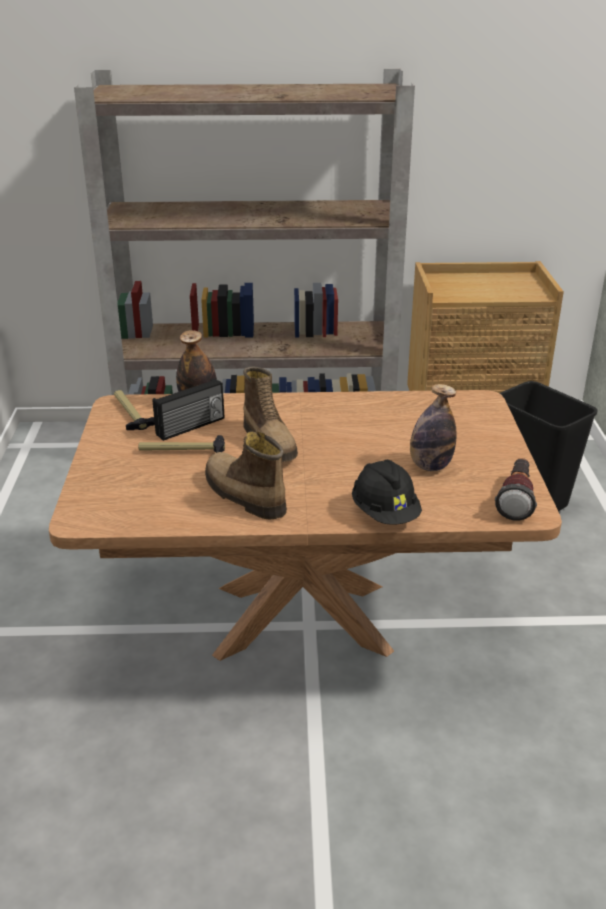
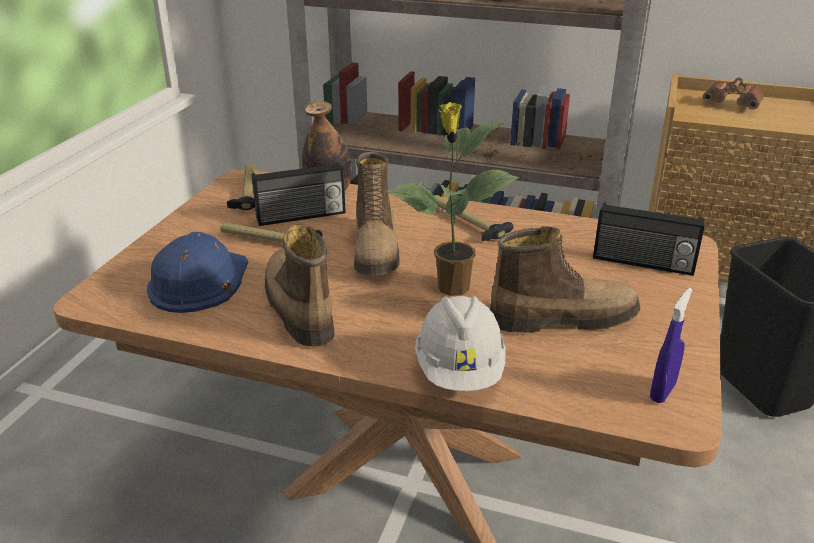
camera: 20 degrees right, 0 degrees up
black hard hat [352,460,422,525] -> white hard hat [415,296,506,391]
bottle [410,384,457,471] -> boot [490,226,640,333]
flashlight [495,458,537,521] -> blue spray bottle [650,288,692,403]
none -> blue hard hat [147,232,249,313]
none -> potted plant [386,102,519,296]
none -> hammer [434,195,513,241]
none -> radio [593,203,705,276]
none -> brown binoculars [703,77,763,109]

